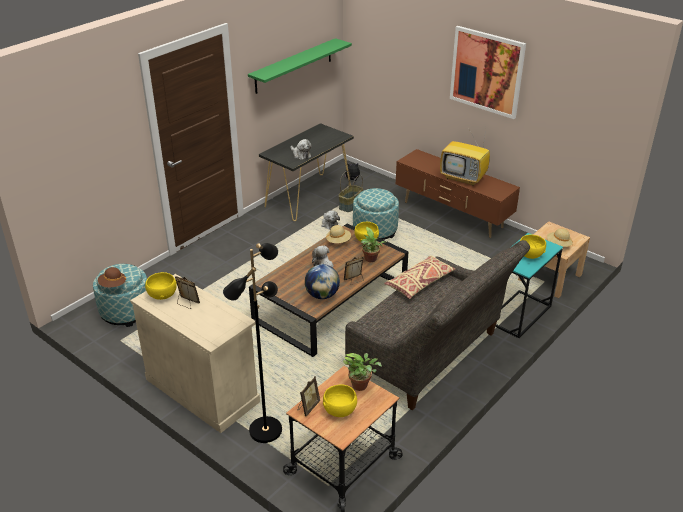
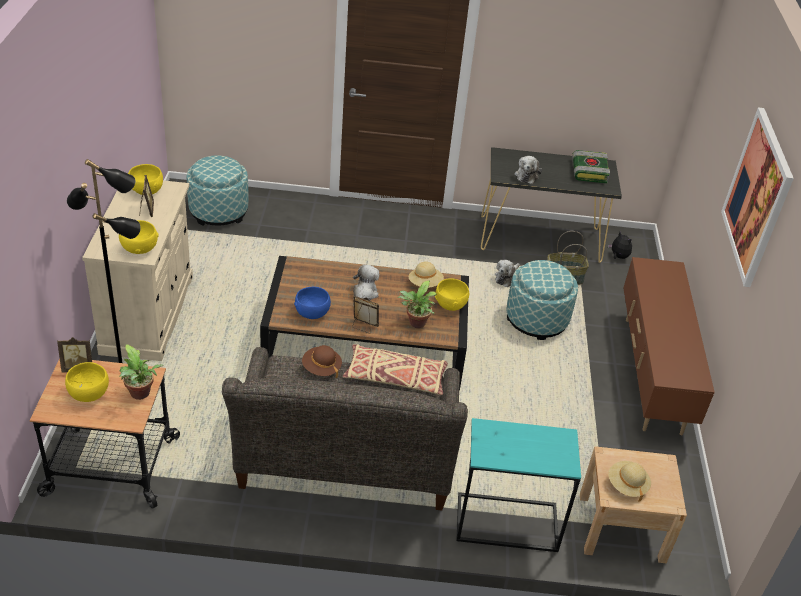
camera: 50 degrees right, 5 degrees up
brown hat [98,267,127,288] -> brown hat moved to [302,345,342,378]
green shelf [248,38,352,94] -> none
globe [305,264,340,299] -> blue bowl [294,287,331,319]
television [440,129,490,186] -> none
yellow bowl [520,234,546,259] -> yellow bowl moved to [119,220,159,254]
none -> book [572,150,610,183]

